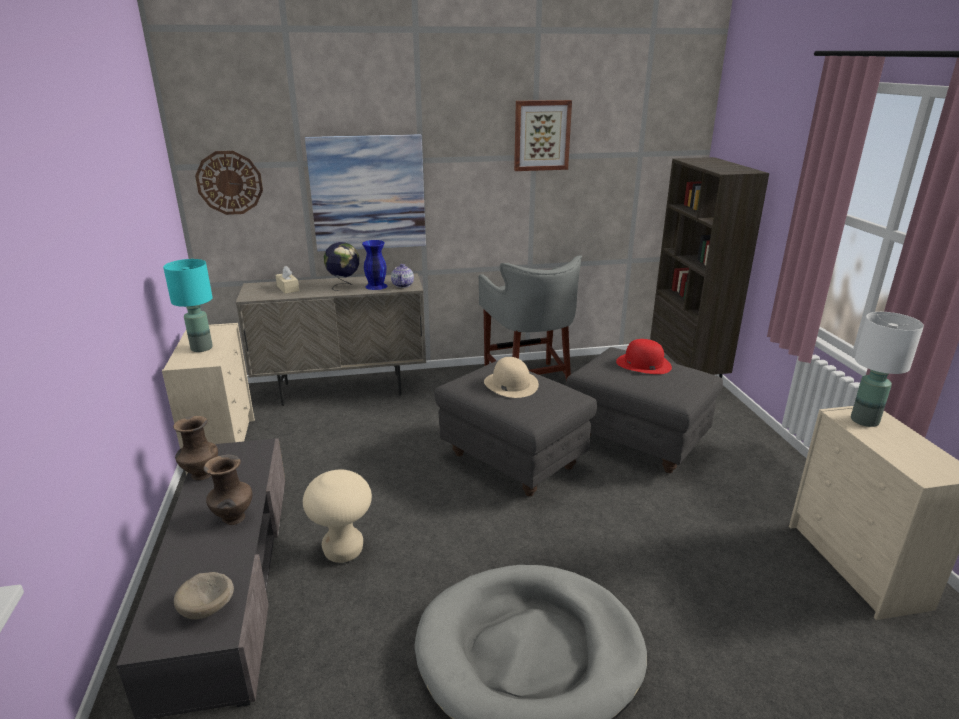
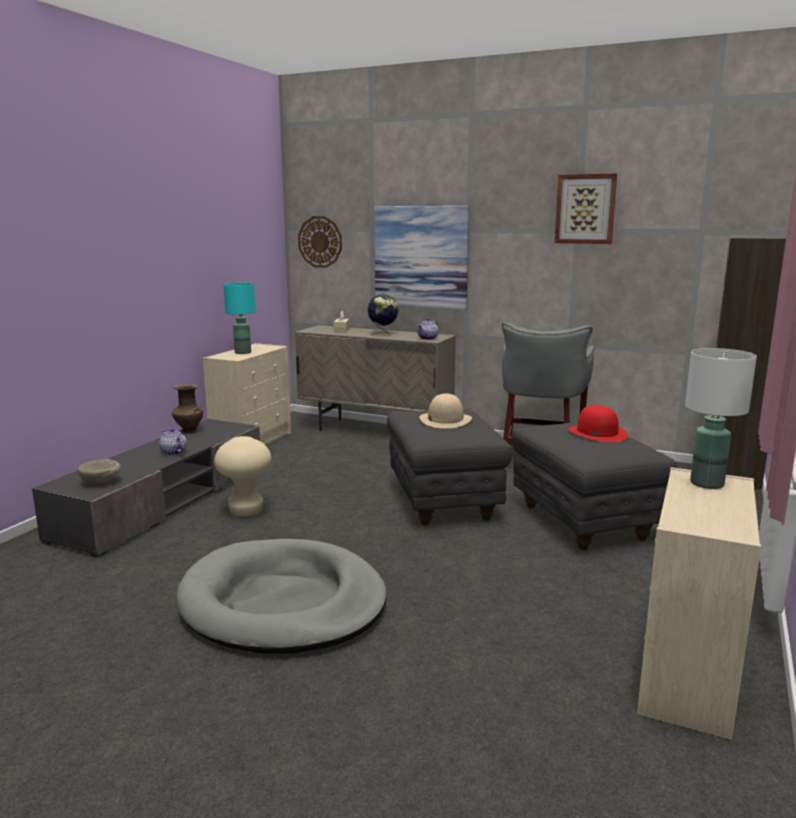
camera: 35 degrees right, 10 degrees down
brown vase [203,454,252,525] -> teapot [159,428,187,456]
blue vase [362,240,387,290] -> none

